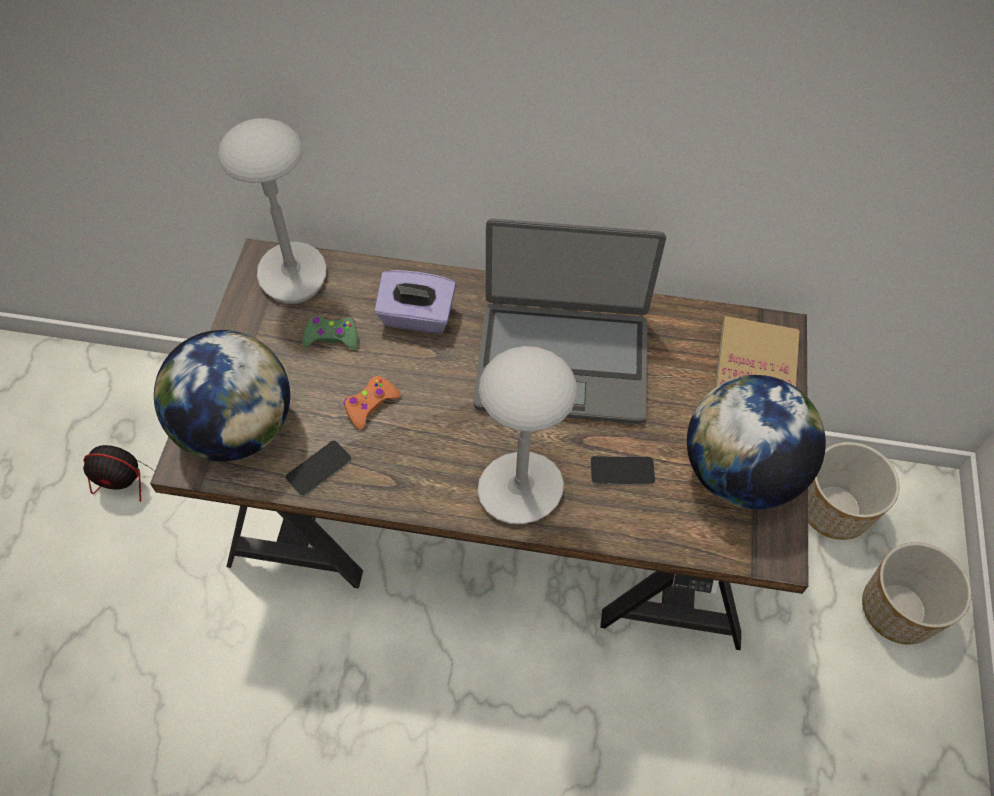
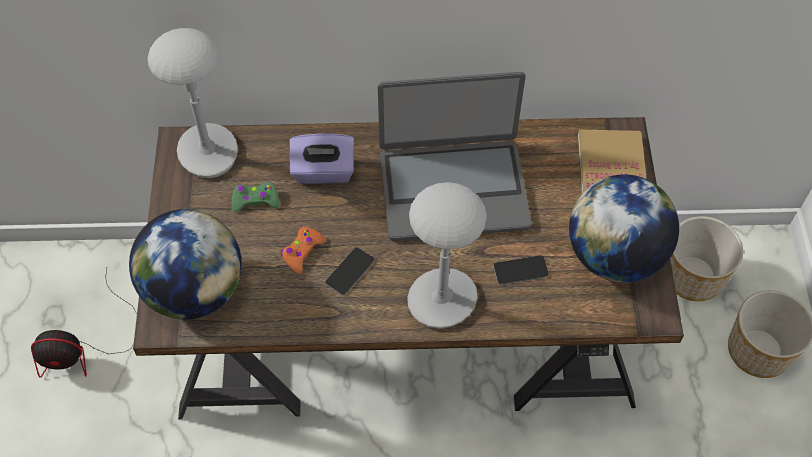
camera: 10 degrees left, 0 degrees up
phone [285,441,351,496] -> phone moved to [325,248,374,295]

